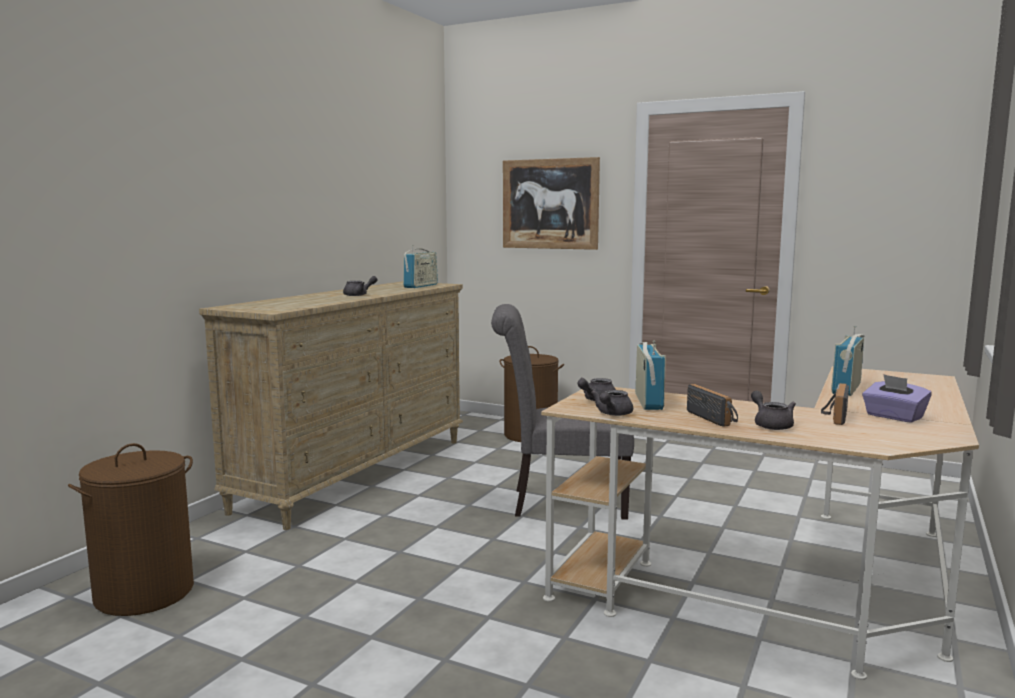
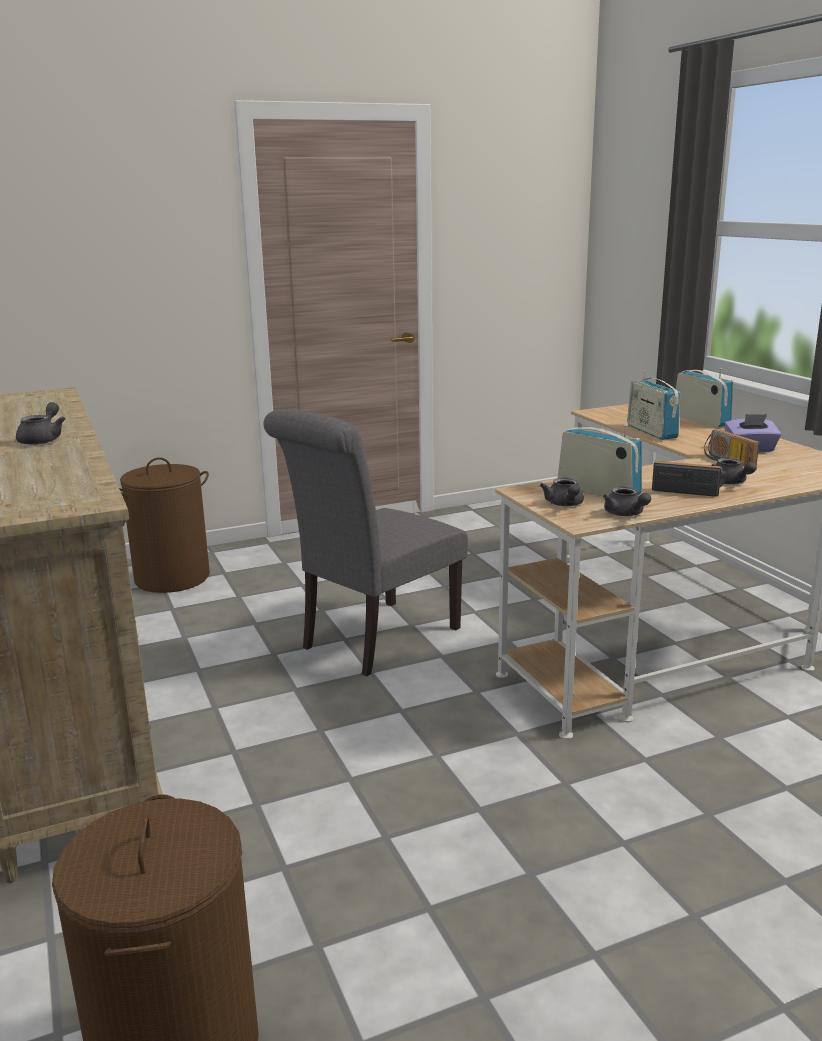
camera: 50 degrees left, 10 degrees up
radio [403,245,438,288] -> radio moved to [676,368,733,428]
picture [503,157,600,250] -> none
grey teapot [751,391,796,430] -> grey teapot turned 135 degrees counterclockwise [711,458,757,484]

